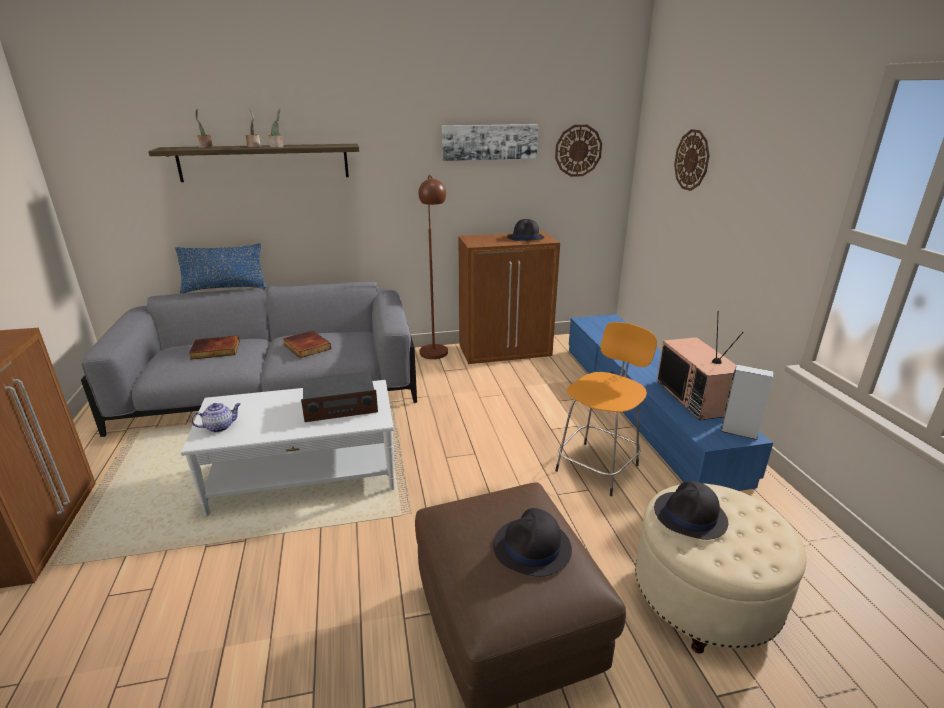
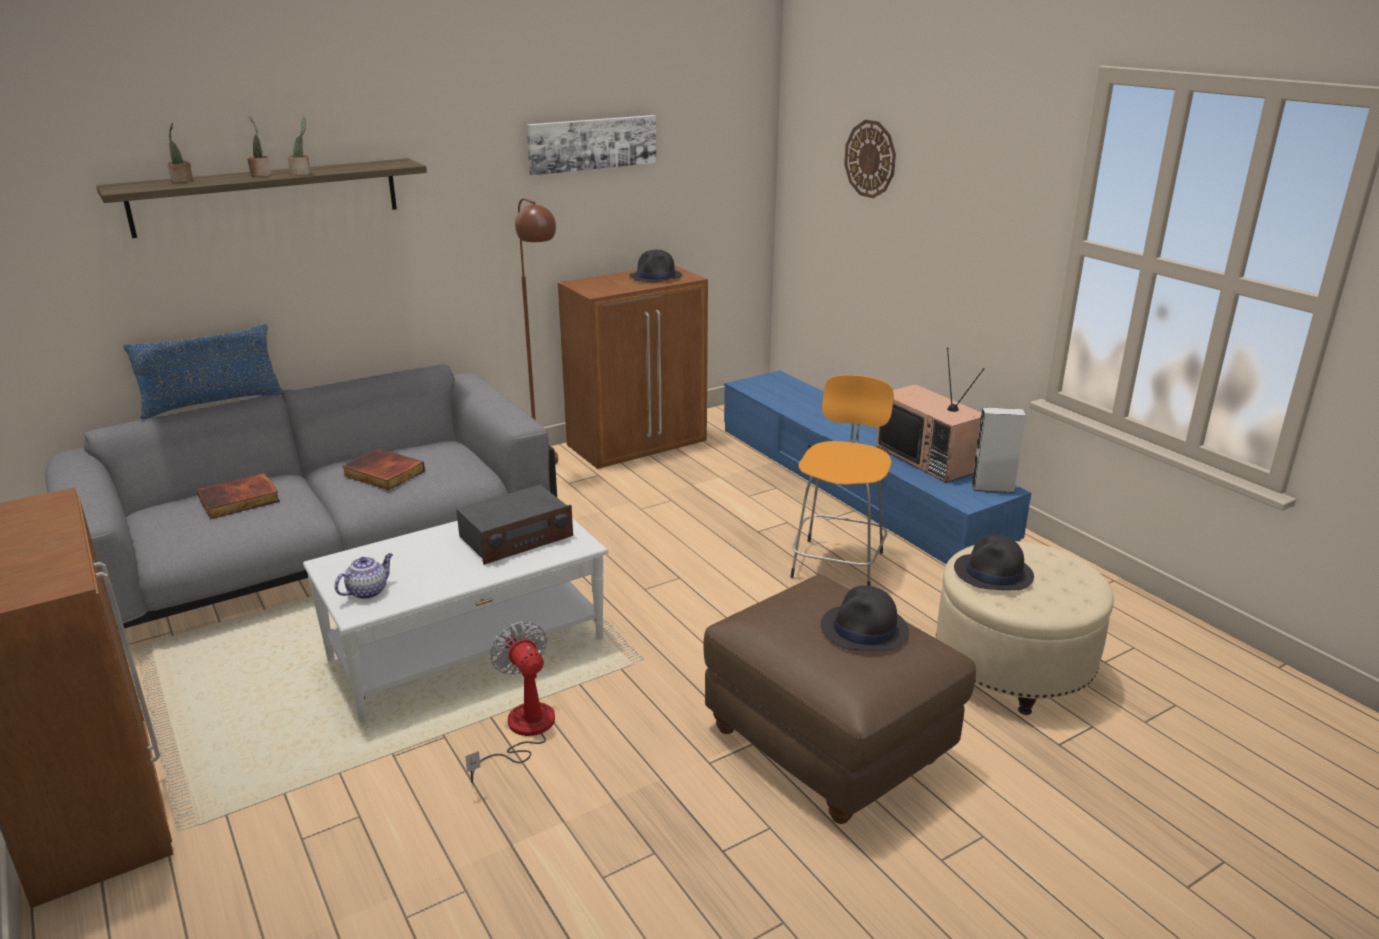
camera: 20 degrees left, 0 degrees up
wall clock [555,125,602,177] -> none
none -> fan [465,621,555,783]

